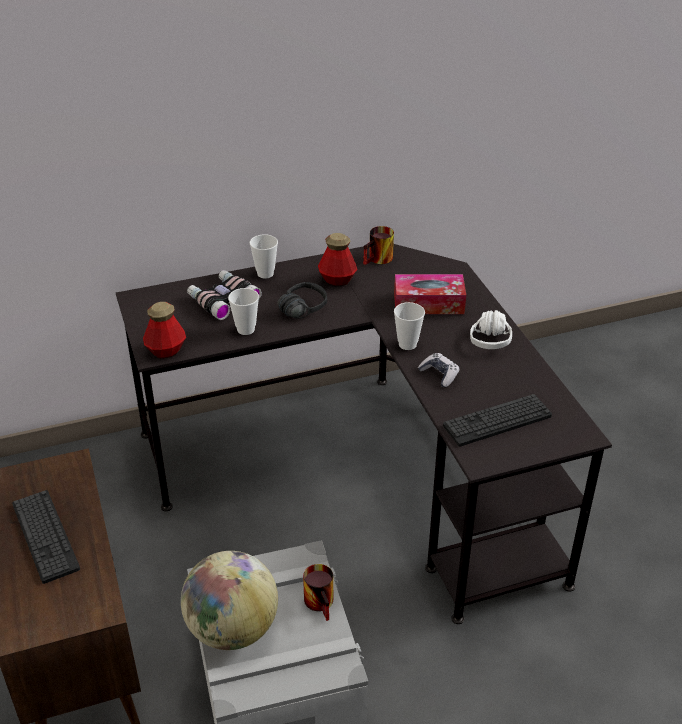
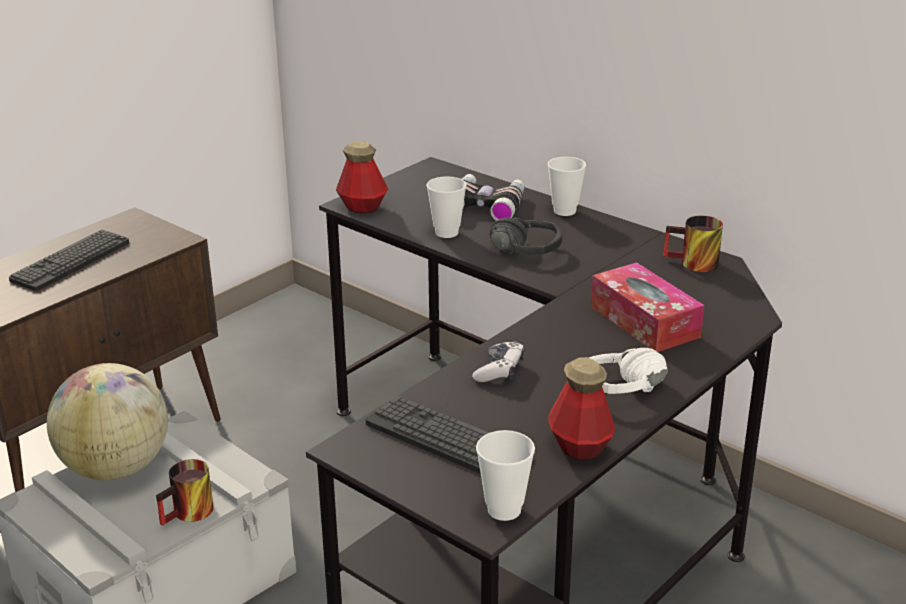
camera: 60 degrees right, 10 degrees down
bottle [318,233,357,286] -> bottle moved to [548,357,615,460]
cup [394,302,425,350] -> cup moved to [476,430,535,521]

